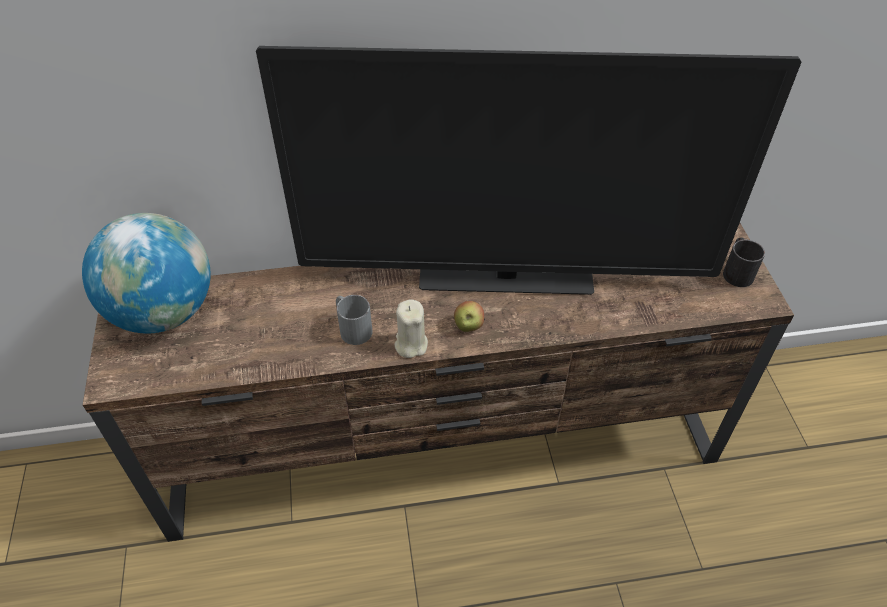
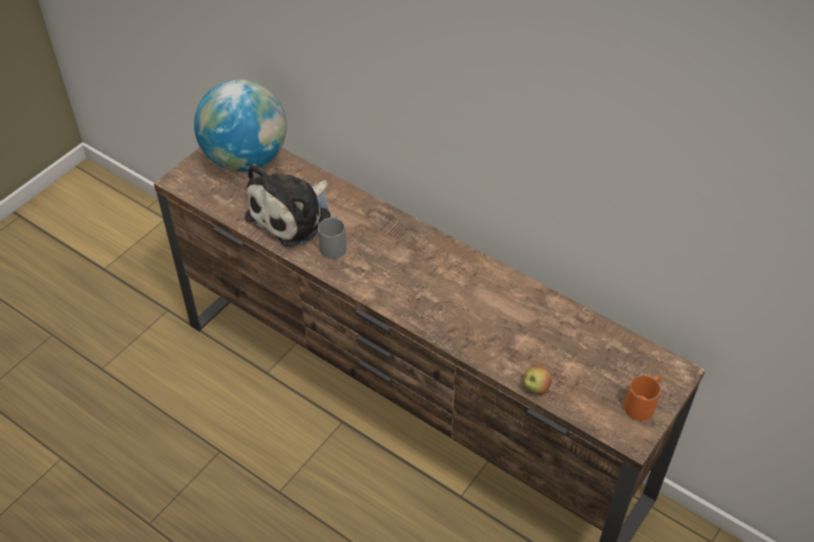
camera: 45 degrees right, 0 degrees up
television [256,46,801,295] -> none
beige candle [394,300,428,358] -> none
apple [454,301,484,332] -> apple moved to [523,366,552,394]
black mug [723,237,765,287] -> orange mug [624,375,661,421]
none -> plush toy [245,163,331,247]

